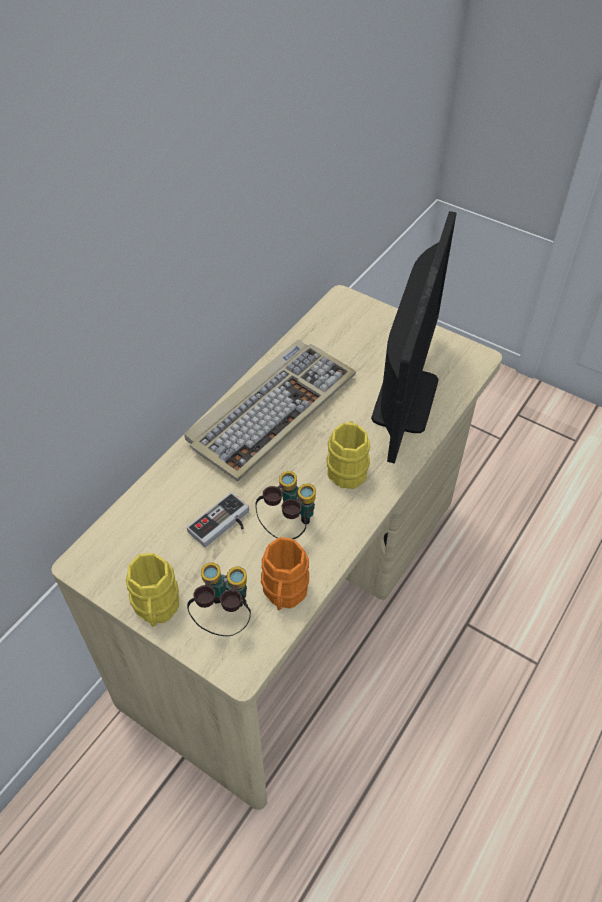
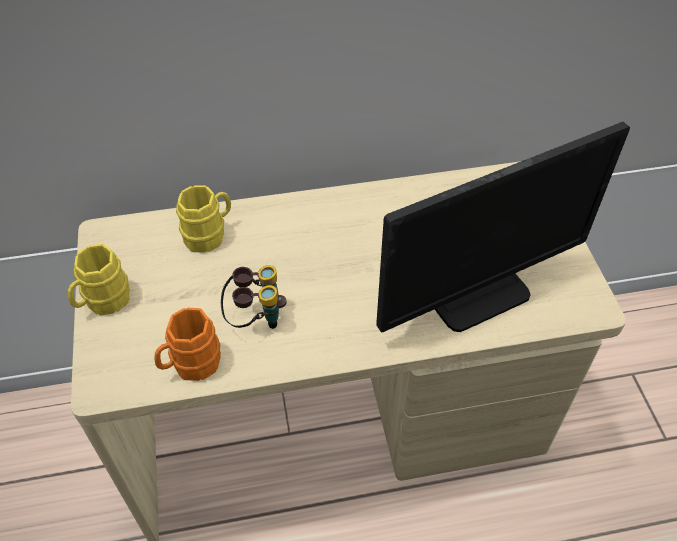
camera: 45 degrees right, 0 degrees up
keyboard [184,340,356,481] -> none
game controller [187,492,249,547] -> none
binoculars [187,562,251,636] -> none
yellow mug [327,421,370,489] -> yellow mug moved to [176,185,231,253]

